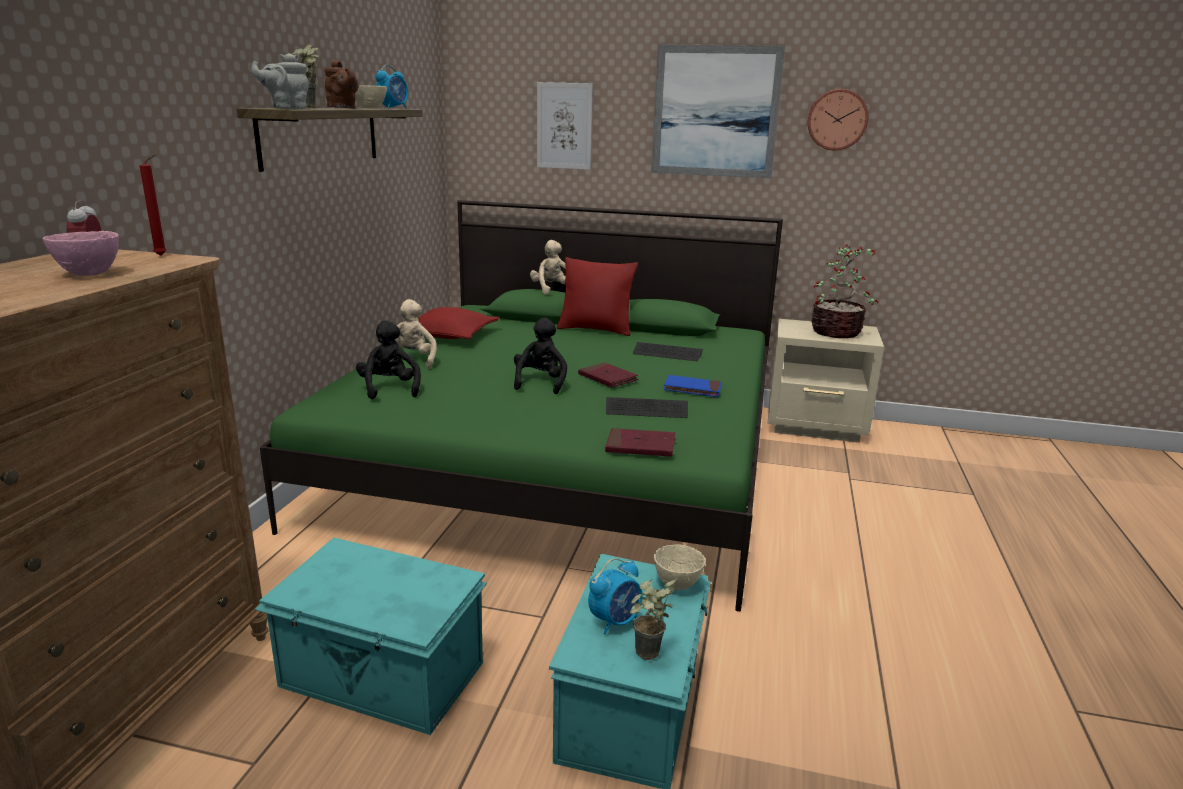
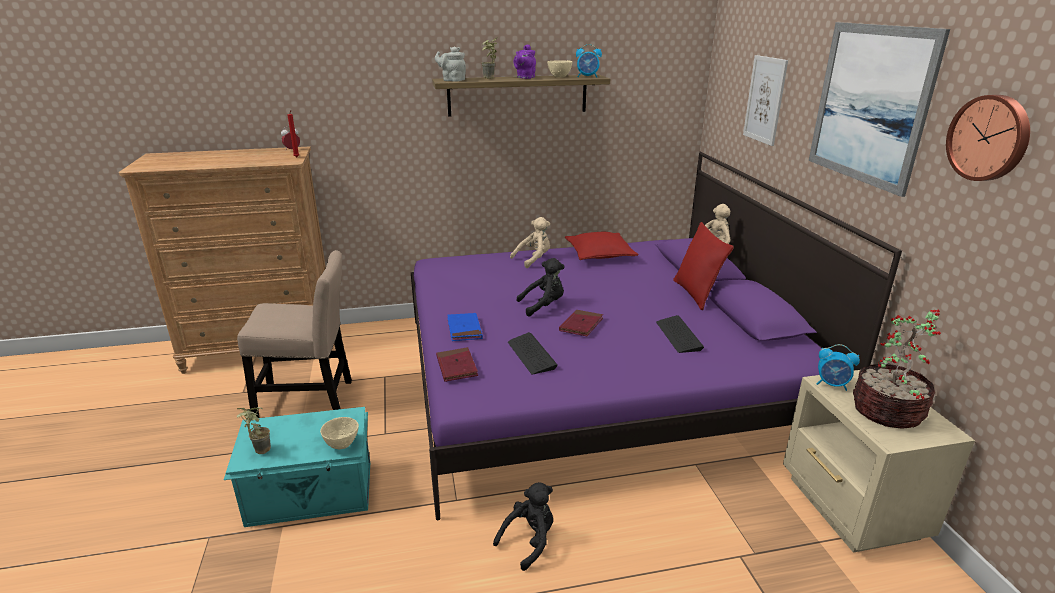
camera: 65 degrees right, 5 degrees up
pink bowl [42,231,119,276] -> none
turquoise storage box [254,538,487,735] -> beige chair [237,250,352,418]
green bed [260,200,783,612] -> purple bed [411,152,902,520]
brown teapot [325,60,358,109] -> purple teapot [514,44,536,79]
black plush toy [356,320,421,399] -> black plush toy moved to [493,482,553,571]
alarm clock [588,558,643,635] -> alarm clock moved to [817,344,860,391]
blue book [663,375,722,397] -> blue book moved to [447,313,483,341]

